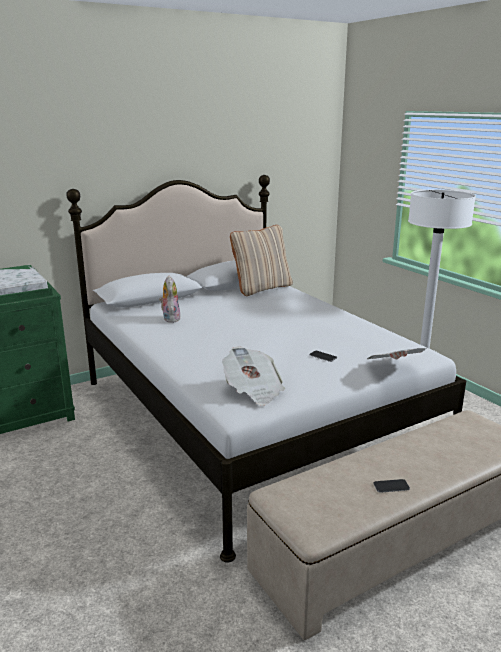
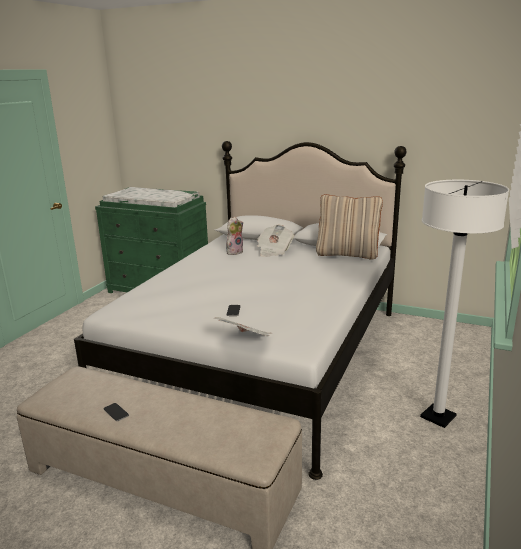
camera: 55 degrees right, 0 degrees up
newspaper [222,346,285,406] -> newspaper moved to [257,225,294,257]

